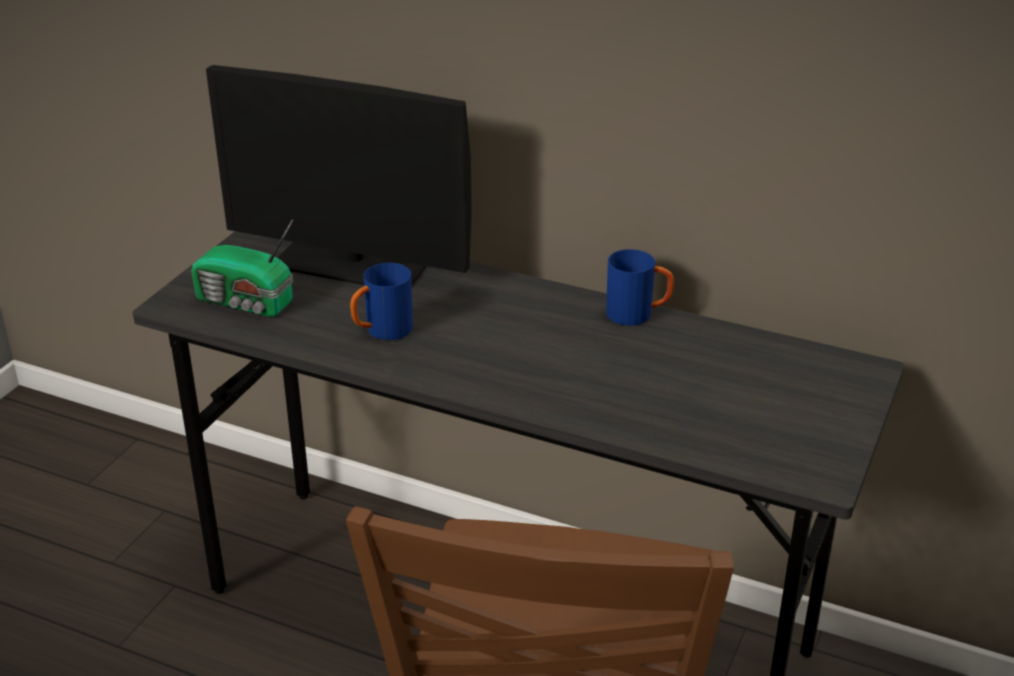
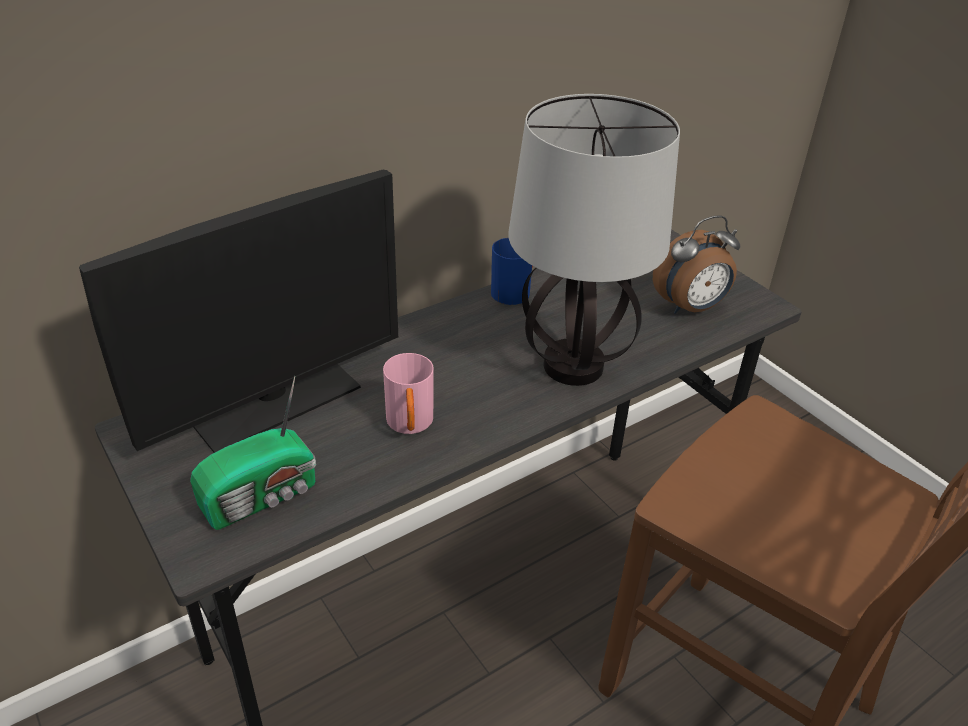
camera: 60 degrees left, 5 degrees up
blue mug [350,263,413,340] -> pink mug [383,353,434,434]
none -> table lamp [509,94,680,386]
none -> alarm clock [653,215,740,314]

